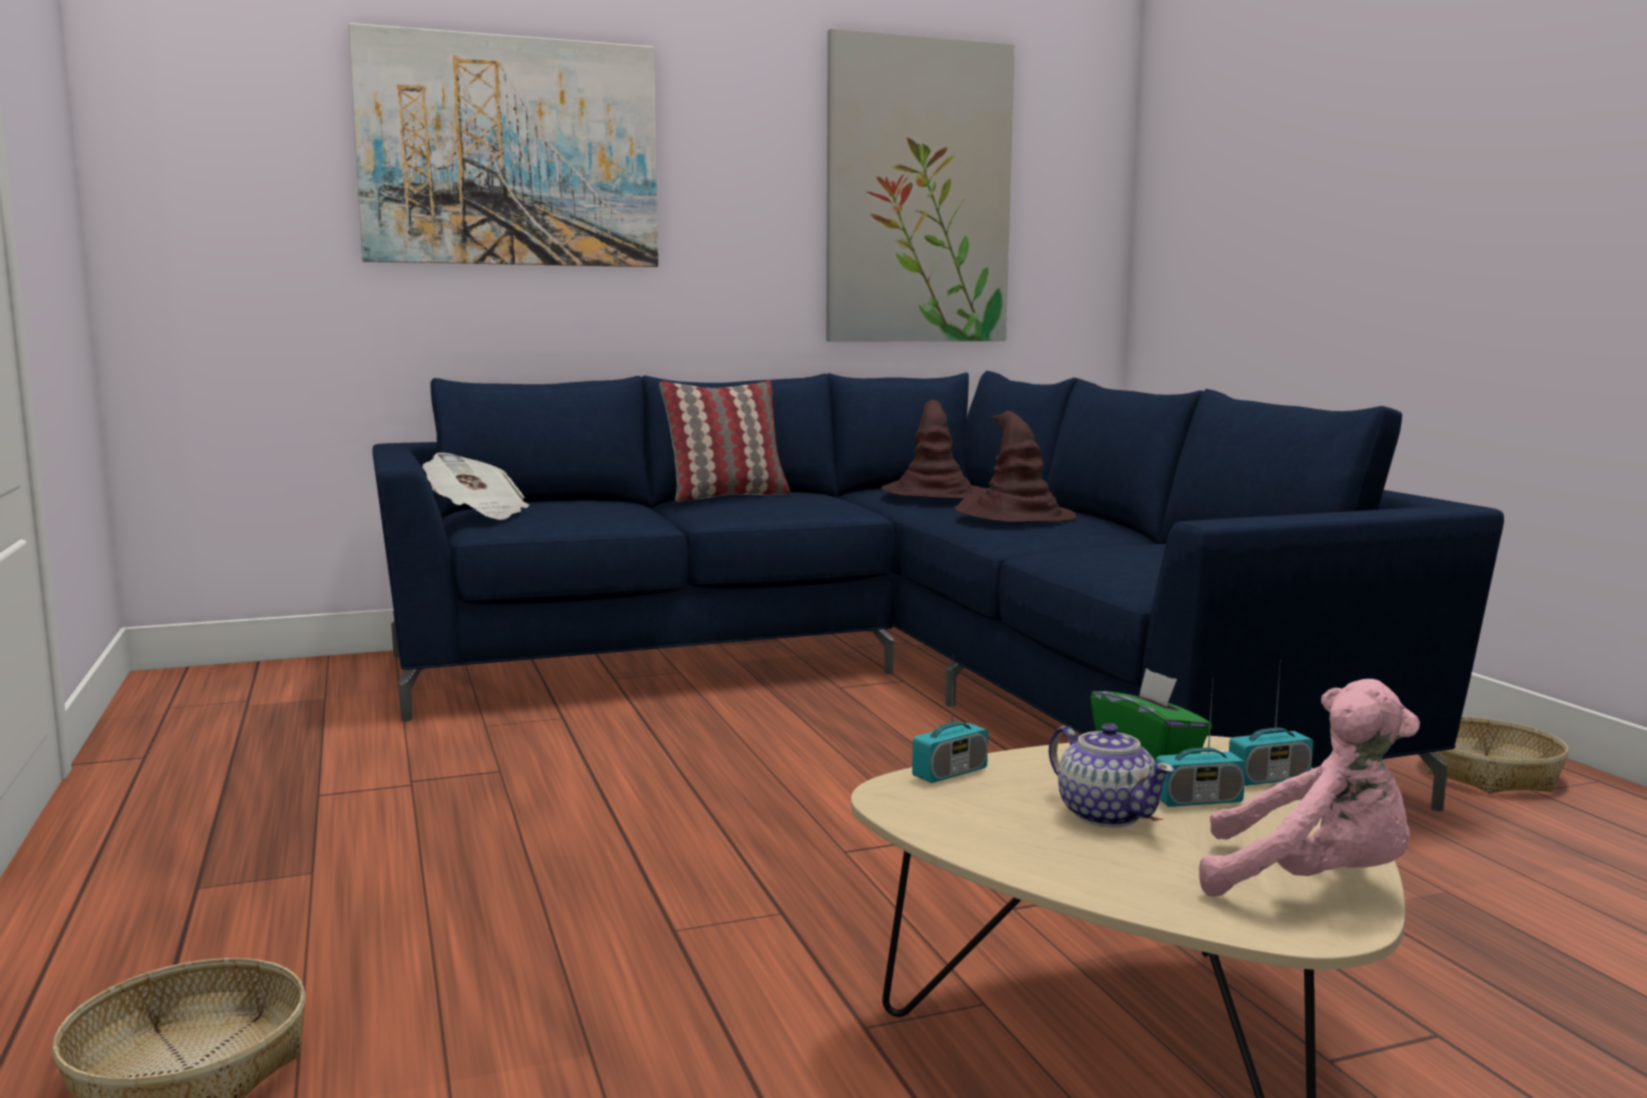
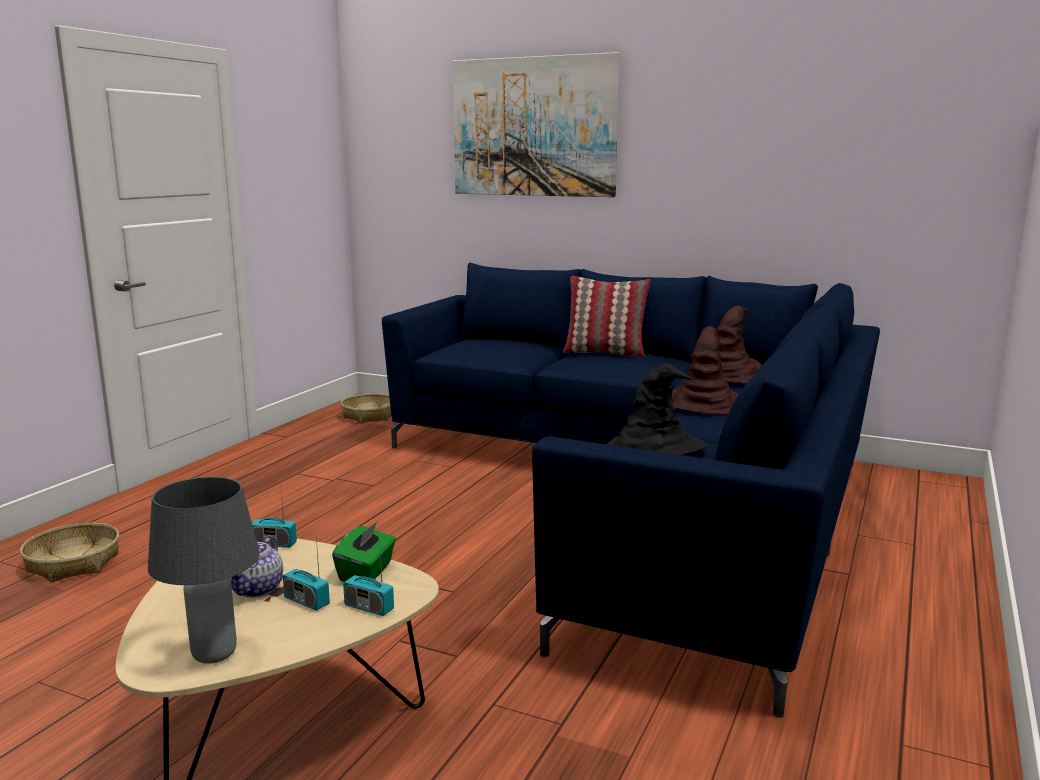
camera: 45 degrees right, 5 degrees up
newspaper [422,453,530,520] -> none
picture [826,28,1015,342] -> none
pink plush toy [1199,679,1420,897] -> grey table lamp [148,477,260,664]
basket [1424,717,1569,793] -> basket moved to [341,393,391,423]
none -> black hat [607,363,708,455]

